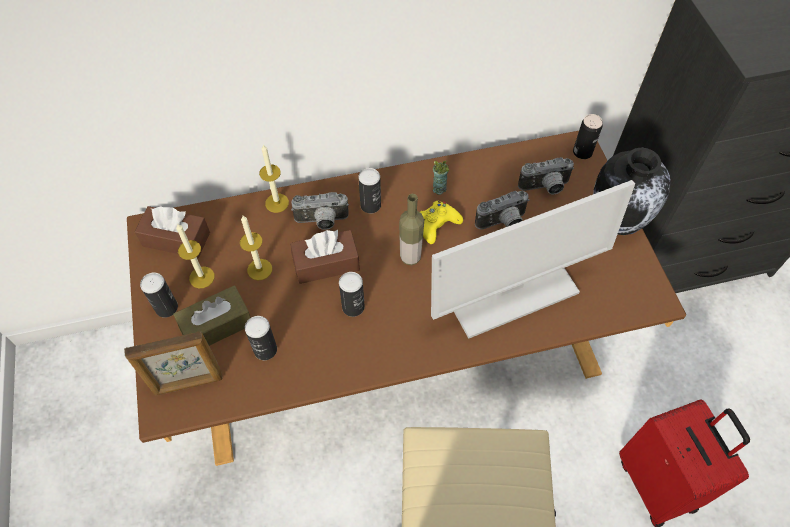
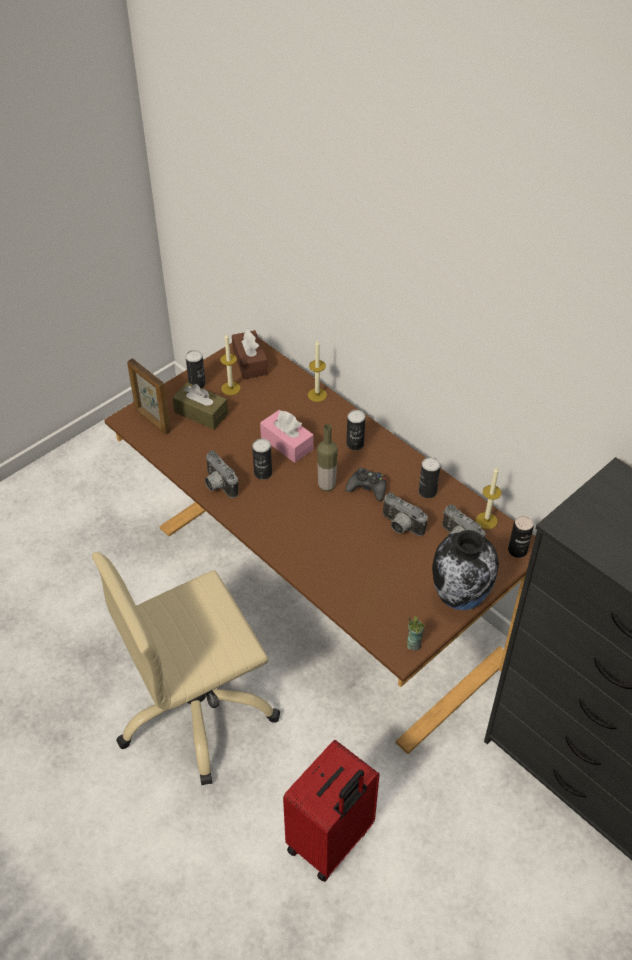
camera: 60 degrees right, 10 degrees down
candle [240,216,272,281] -> candle moved to [476,467,502,529]
can [245,316,277,360] -> can moved to [419,457,441,498]
brown tissue box [290,230,360,284] -> pink tissue box [260,410,314,463]
camera [291,192,349,230] -> camera moved to [205,451,238,498]
yellow game controller [420,201,463,244] -> black game controller [345,467,386,501]
monitor [431,180,635,339] -> none
cup [433,161,449,195] -> cup moved to [407,616,425,651]

